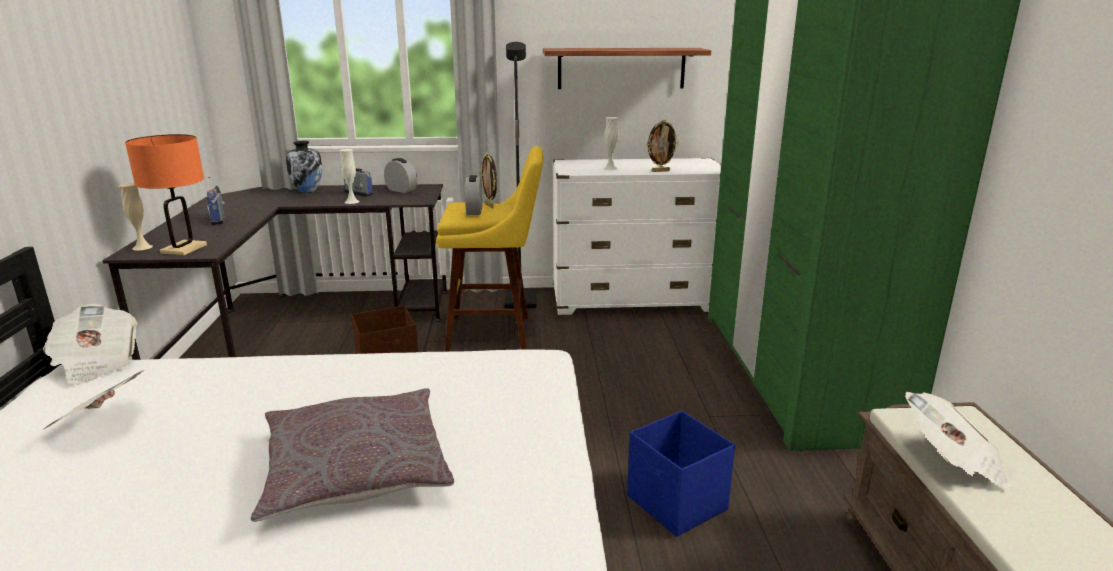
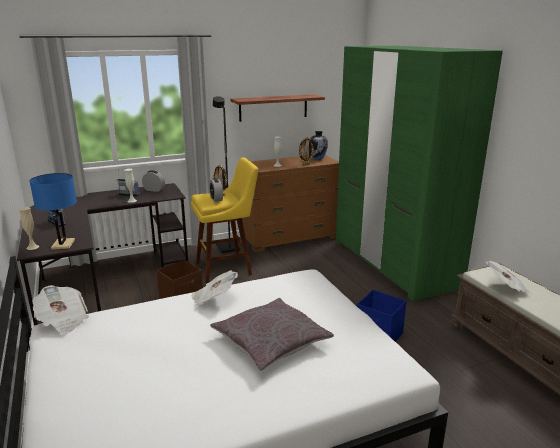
camera: 20 degrees left, 0 degrees up
newspaper [42,370,144,430] -> newspaper moved to [191,270,238,306]
orange table lamp [125,134,207,256] -> blue table lamp [30,173,77,250]
vase [286,141,322,193] -> vase moved to [310,131,328,160]
white dresser [553,158,721,315] -> brown dresser [242,155,339,252]

